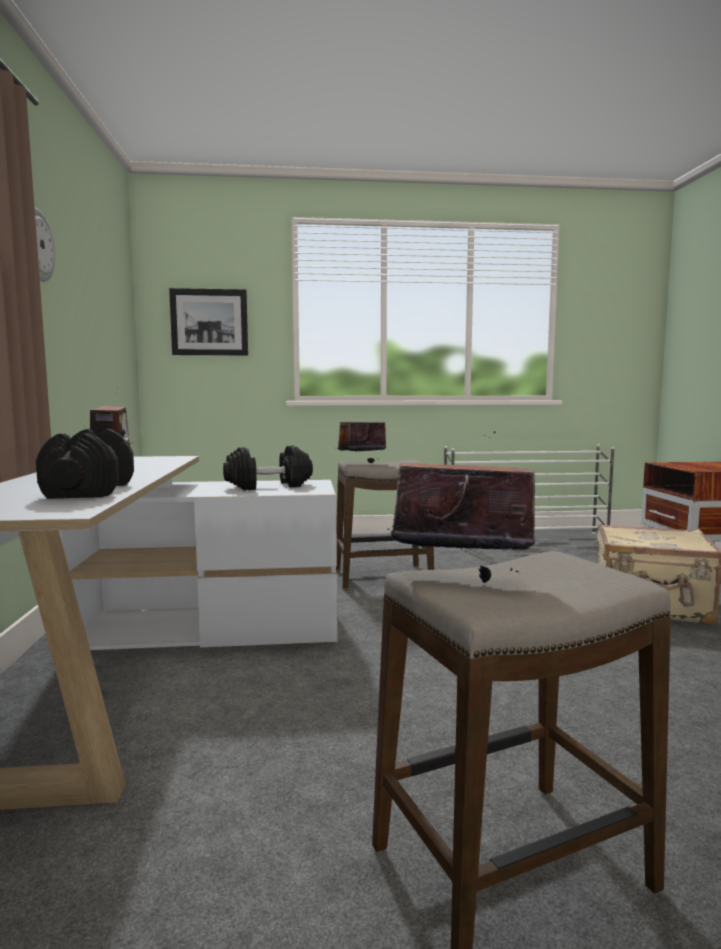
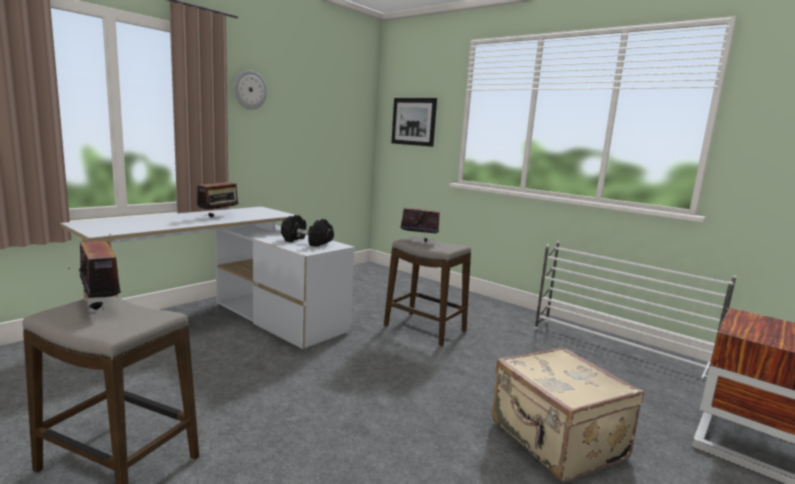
camera: 45 degrees right, 5 degrees up
black dumbbell [36,429,134,499] -> none

